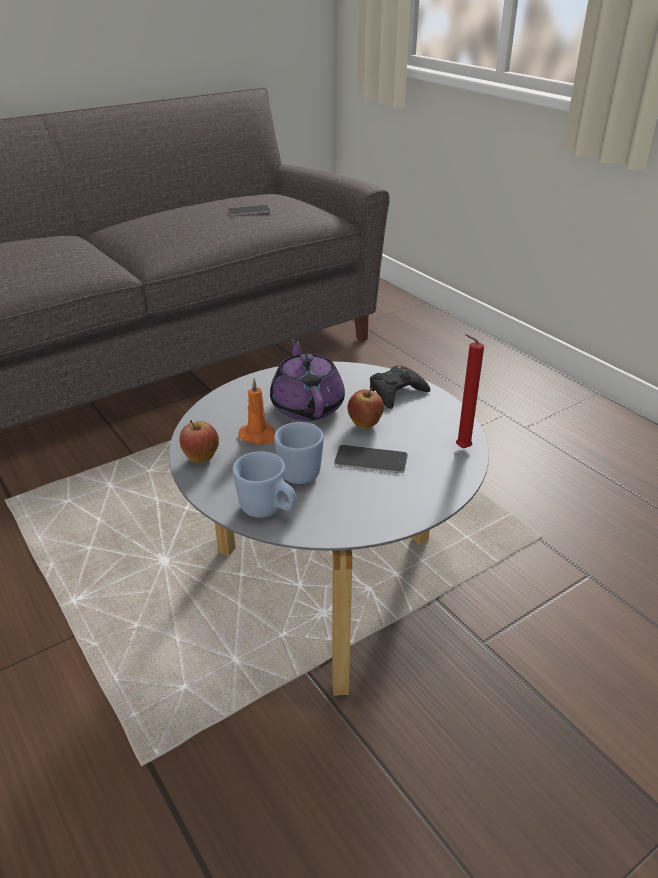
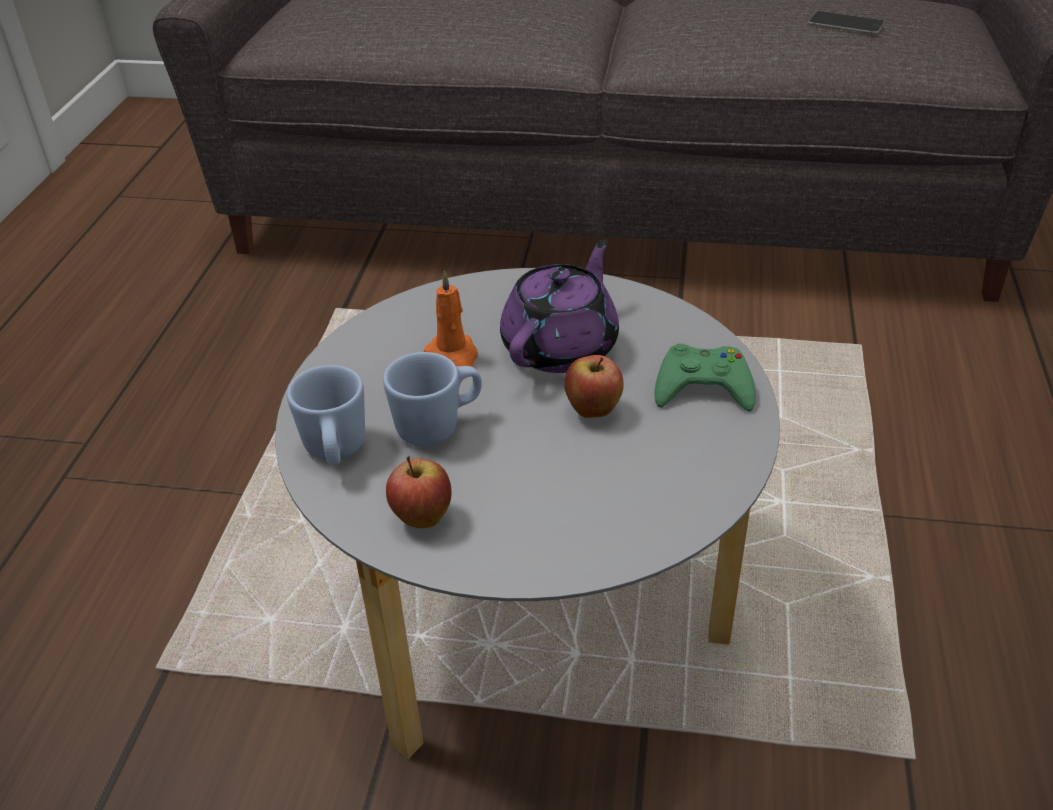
camera: 45 degrees right, 5 degrees up
apple [179,420,219,463] -> apple moved to [386,456,452,528]
phone [334,445,408,473] -> none
black game controller [370,366,430,409] -> green game controller [654,343,756,412]
red candle [456,334,484,449] -> none

